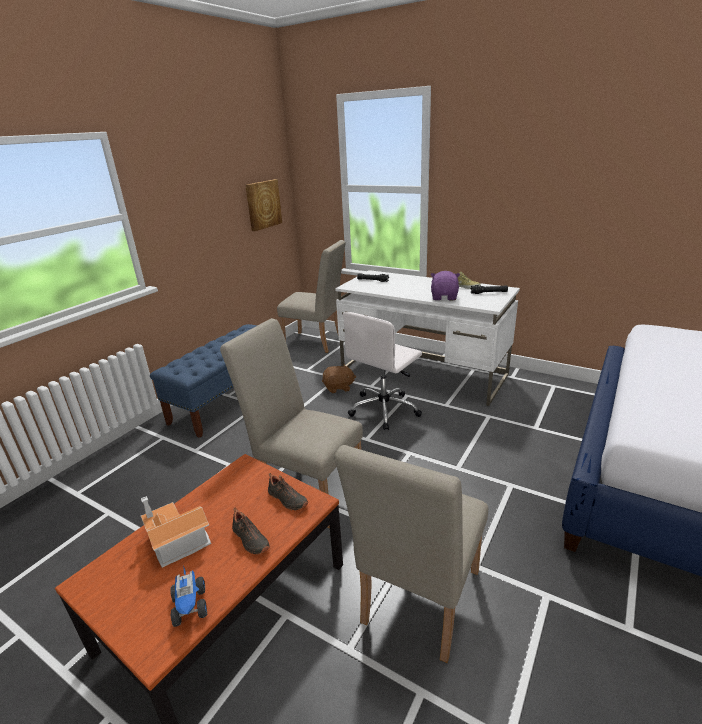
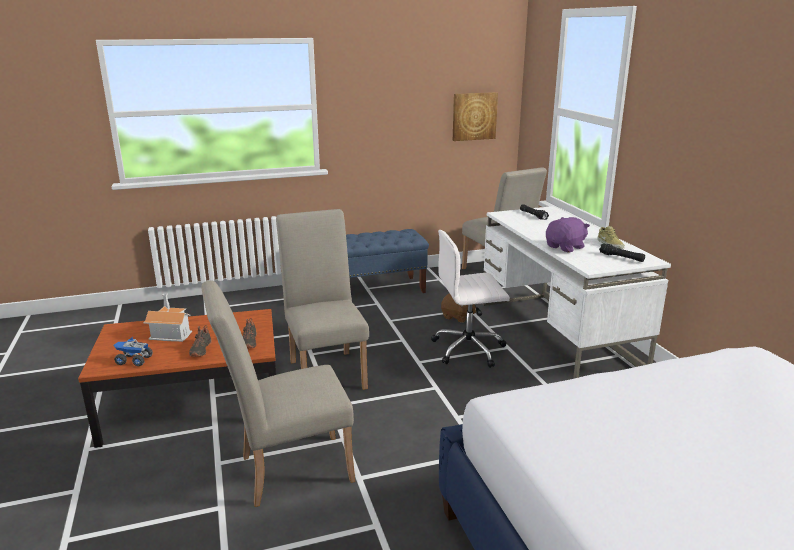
camera: 40 degrees right, 5 degrees down
toy truck [171,568,207,627] -> toy truck turned 75 degrees clockwise [113,337,153,366]

